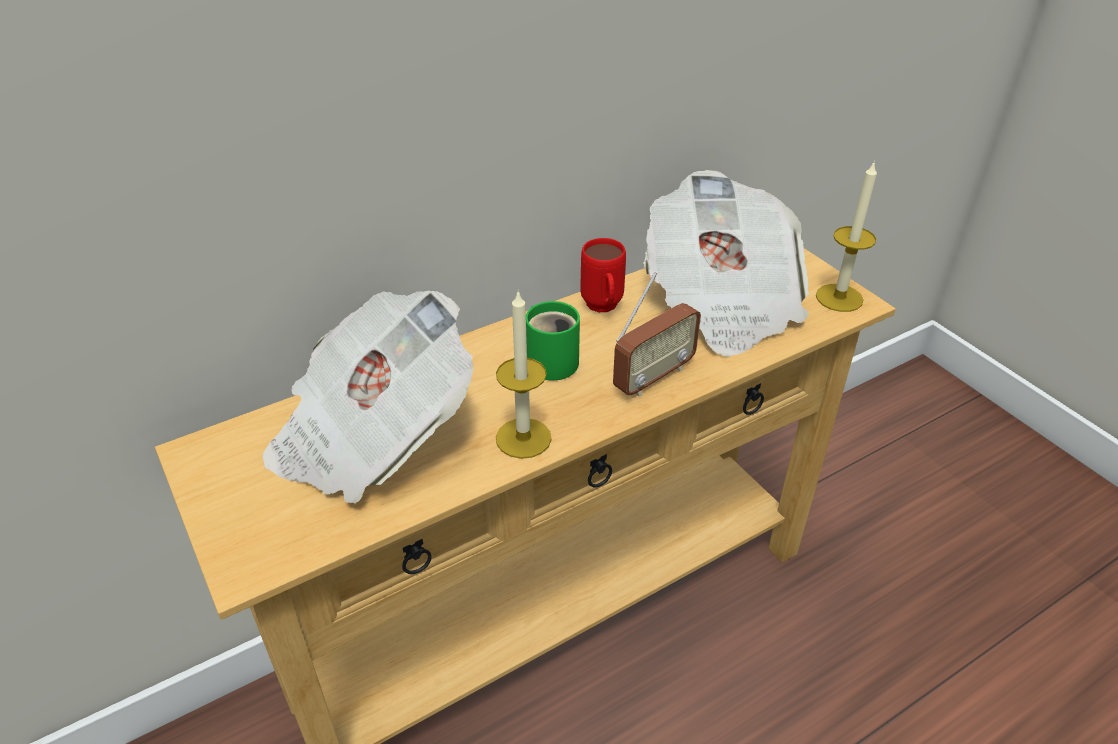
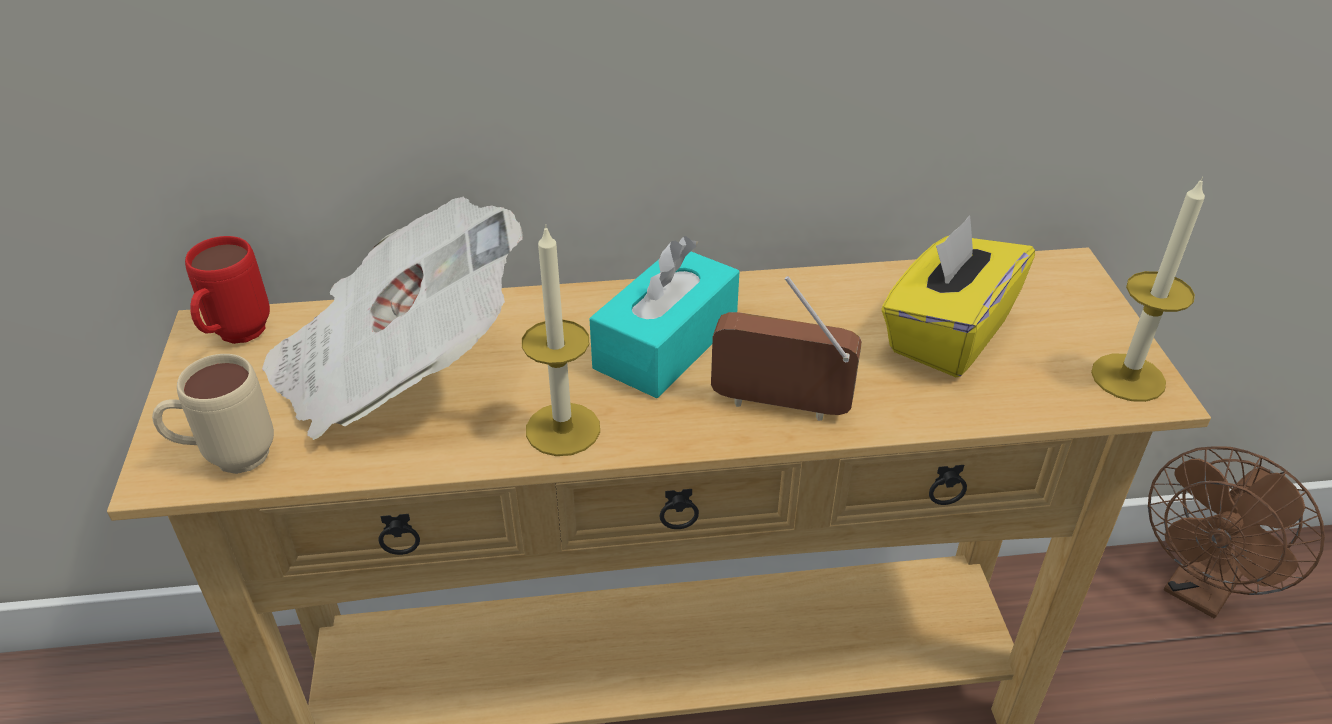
camera: 25 degrees right, 0 degrees up
green mug [526,301,580,381] -> turquoise tissue box [589,236,739,398]
red mug [580,238,626,312] -> red mug moved to [185,236,270,344]
radio [613,272,701,396] -> radio turned 150 degrees counterclockwise [711,276,862,421]
newspaper [644,170,809,357] -> yellow tissue box [881,215,1035,377]
none -> beige mug [152,354,274,474]
none -> brown fan [1148,446,1325,618]

